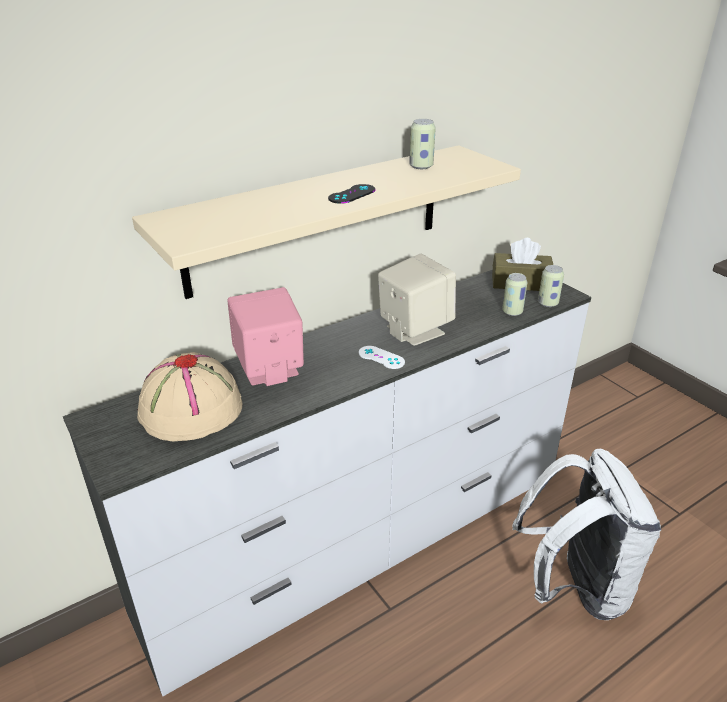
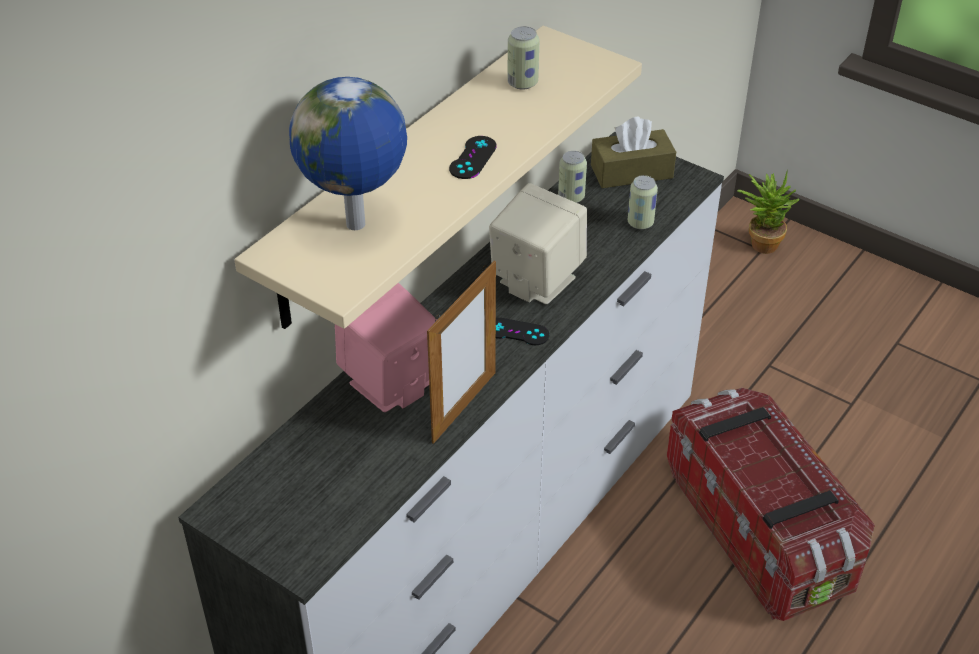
camera: 20 degrees left, 10 degrees up
beige hat [137,352,242,441] -> none
white game controller [359,346,405,369] -> black game controller [496,318,549,345]
white backpack [512,449,661,620] -> storage box [667,388,875,621]
can [538,265,564,307] -> can moved to [558,151,587,203]
none -> globe [289,77,407,230]
none -> picture frame [427,260,496,444]
none -> potted plant [737,170,800,254]

